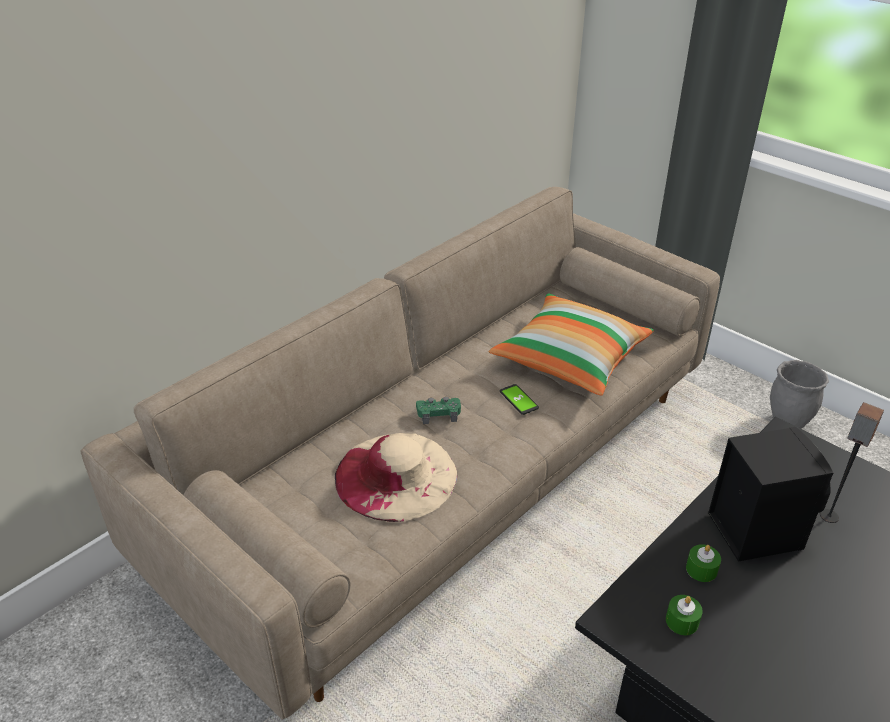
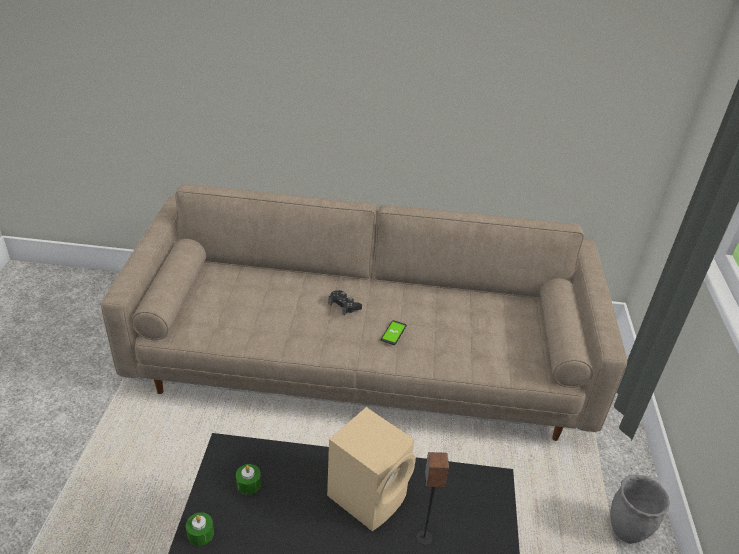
camera: 50 degrees right, 0 degrees up
beige hat [335,433,457,522] -> none
green game controller [416,397,461,424] -> black game controller [328,290,362,316]
pillow [489,293,654,396] -> none
green candle [686,544,721,582] -> green candle moved to [186,512,214,546]
black speaker [708,427,833,562] -> beige speaker [327,407,416,531]

